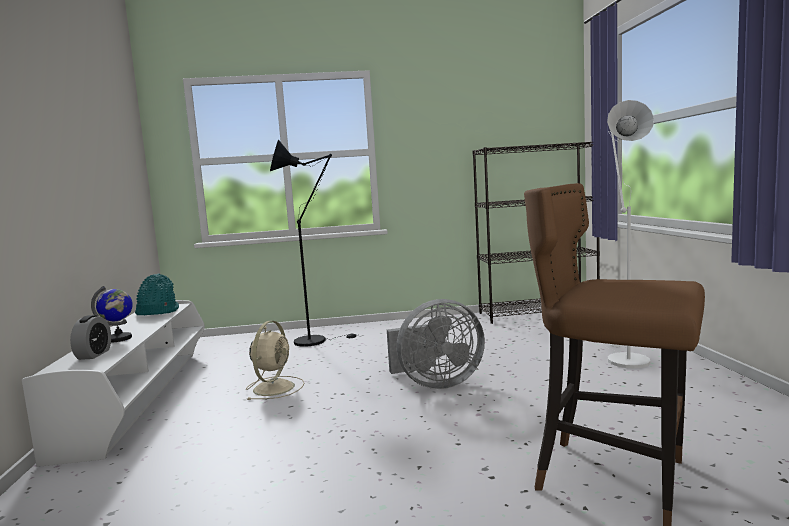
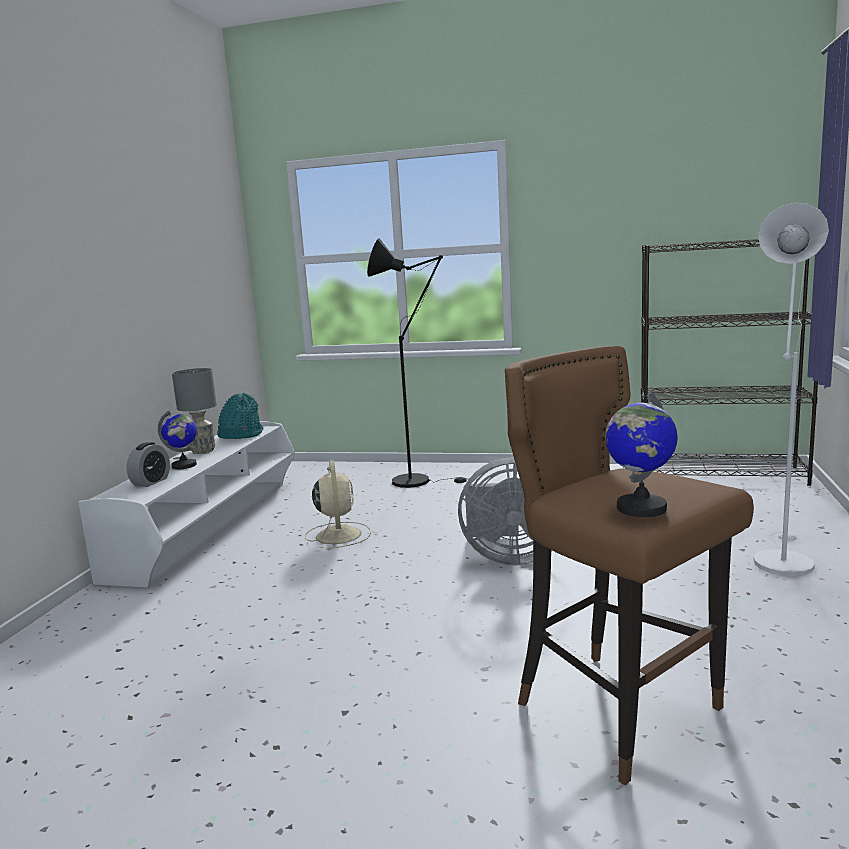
camera: 20 degrees right, 5 degrees up
beige fan [246,321,305,400] -> beige fan turned 45 degrees counterclockwise [305,460,371,550]
none -> grey table lamp [172,368,217,454]
none -> globe [605,392,678,517]

